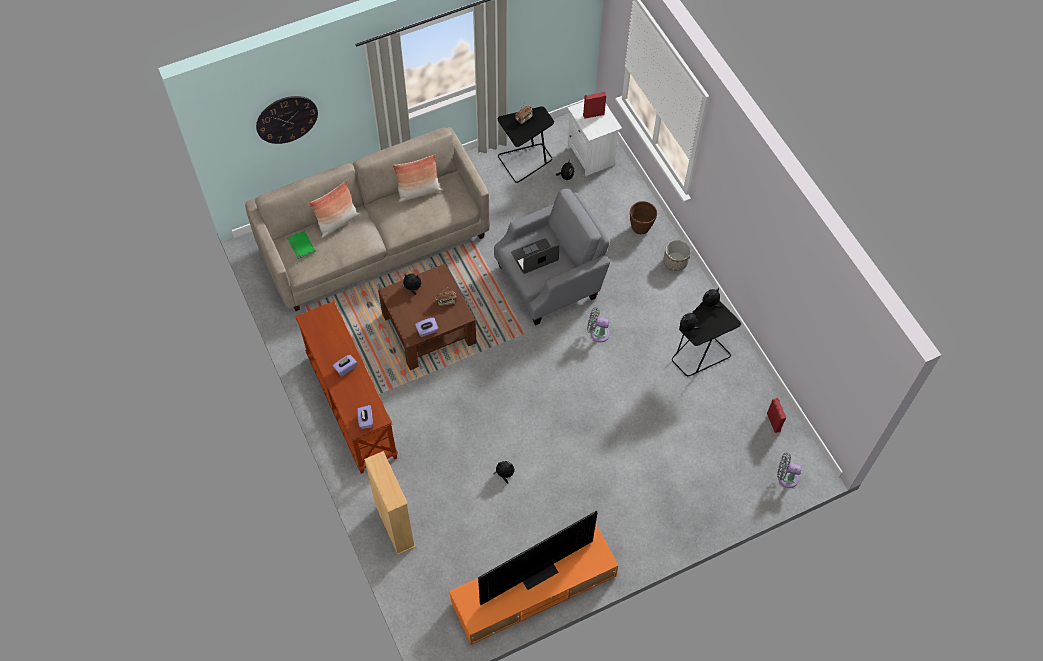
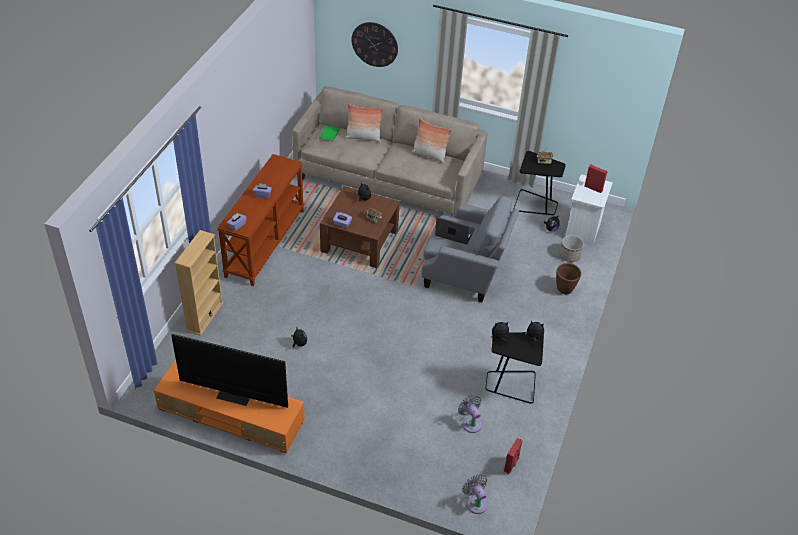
camera: 45 degrees right, 15 degrees down
grey fan [587,308,610,342] -> grey fan moved to [458,395,482,433]
planter [663,240,691,271] -> planter moved to [560,235,584,262]

